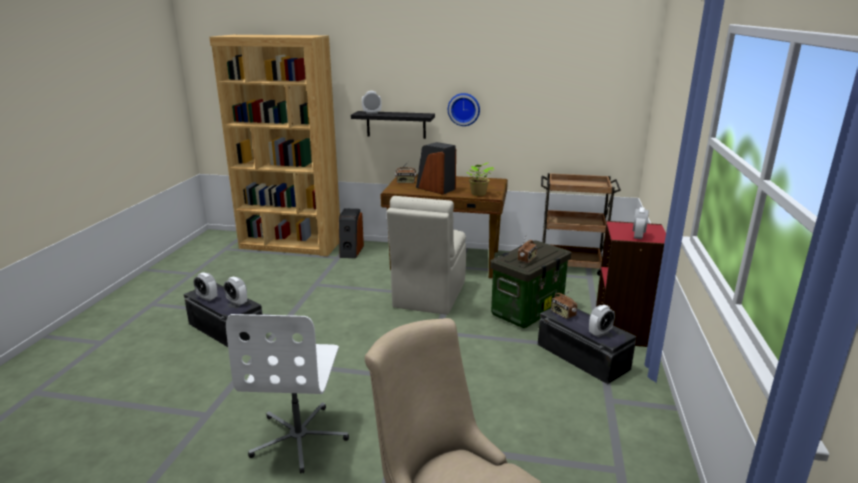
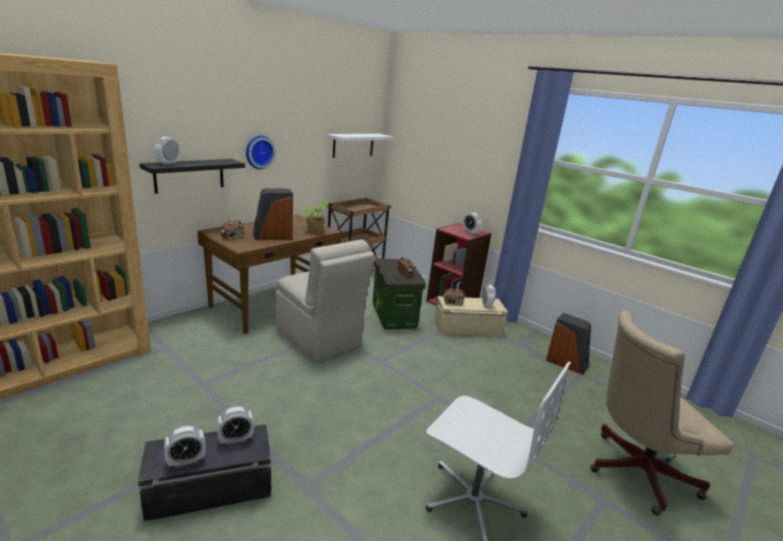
camera: 60 degrees left, 0 degrees up
speaker [339,208,364,258] -> speaker moved to [546,313,591,375]
black storage box [538,308,636,384] -> beige storage box [434,296,508,336]
none -> white shelf [327,134,393,158]

